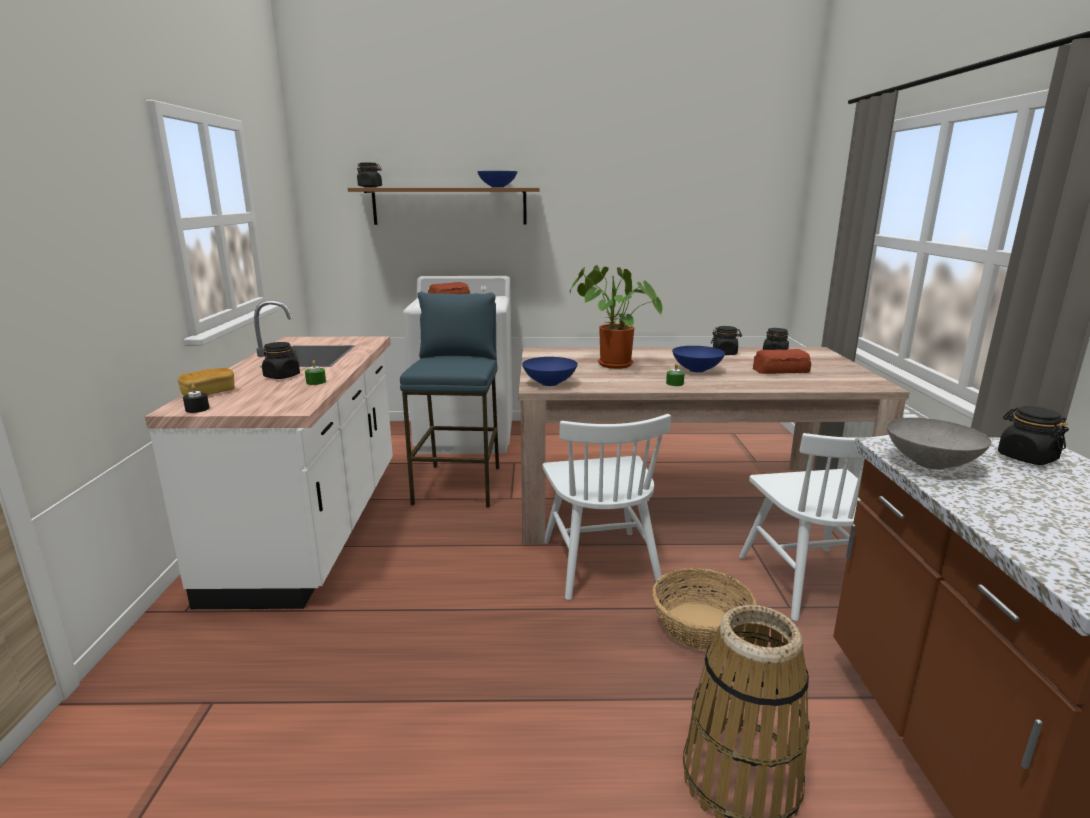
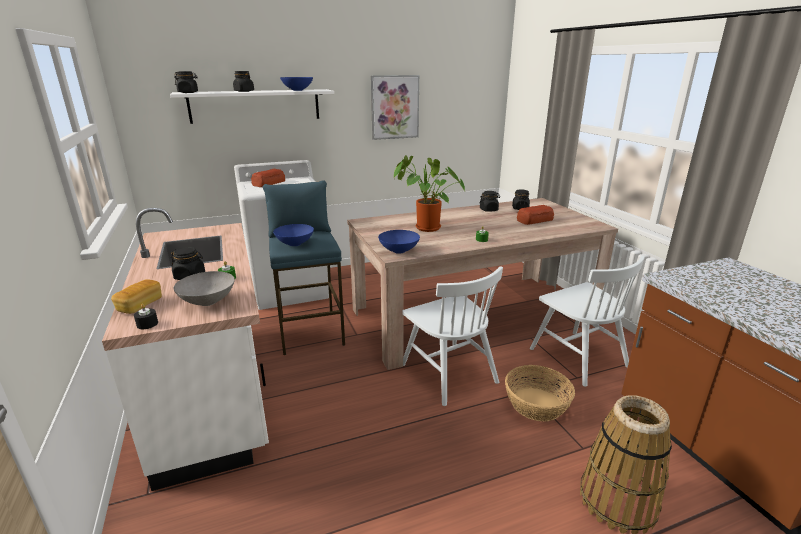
camera: 20 degrees left, 5 degrees up
brown shelf [348,188,540,225] -> white shelf [170,89,334,124]
blue bowl [672,346,725,373] -> blue bowl moved to [273,224,314,246]
grey bowl [887,418,991,470] -> grey bowl moved to [173,271,235,306]
black jar [998,406,1069,465] -> black jar moved to [233,71,254,92]
none -> picture [371,75,419,140]

